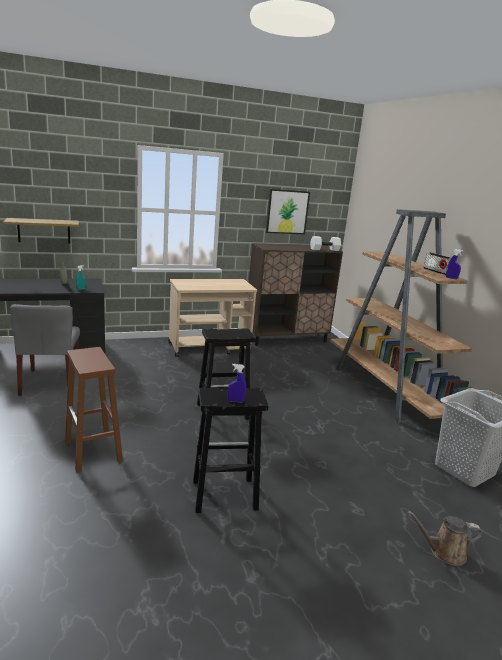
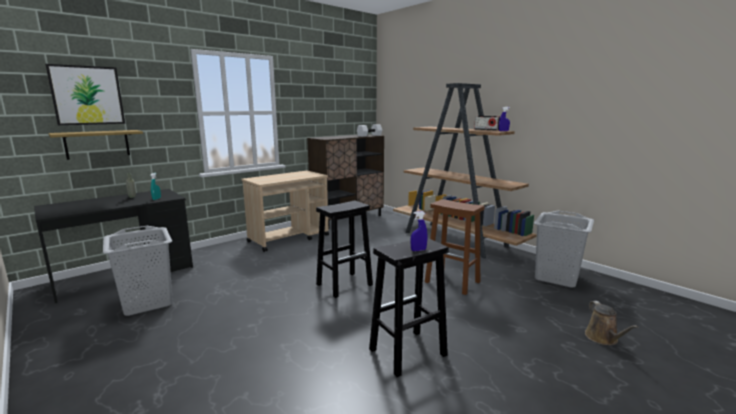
camera: 20 degrees left, 5 degrees down
grey chair [10,304,80,396] -> grey laundry basket [103,226,173,316]
brown stool [65,347,123,473] -> brown stool moved to [425,199,484,295]
picture [266,189,310,234] -> picture moved to [45,64,125,125]
brown watering can [408,511,482,566] -> brown watering can turned 75 degrees counterclockwise [585,301,639,345]

